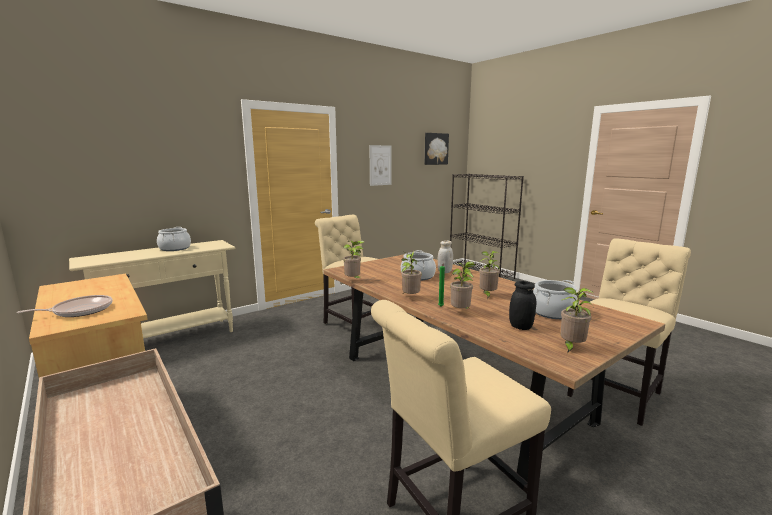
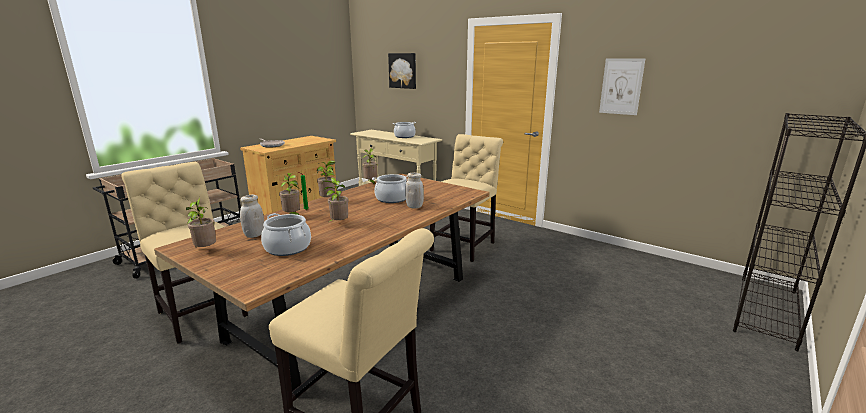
camera: 75 degrees right, 5 degrees up
picture [425,133,449,165] -> picture moved to [388,53,416,89]
black jar [509,281,536,330] -> white jar [240,195,264,238]

